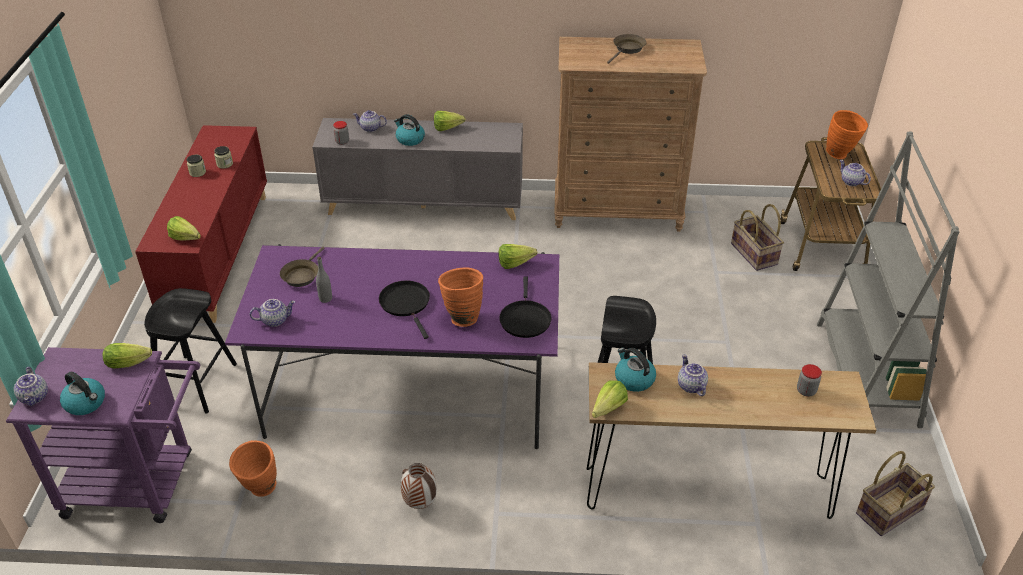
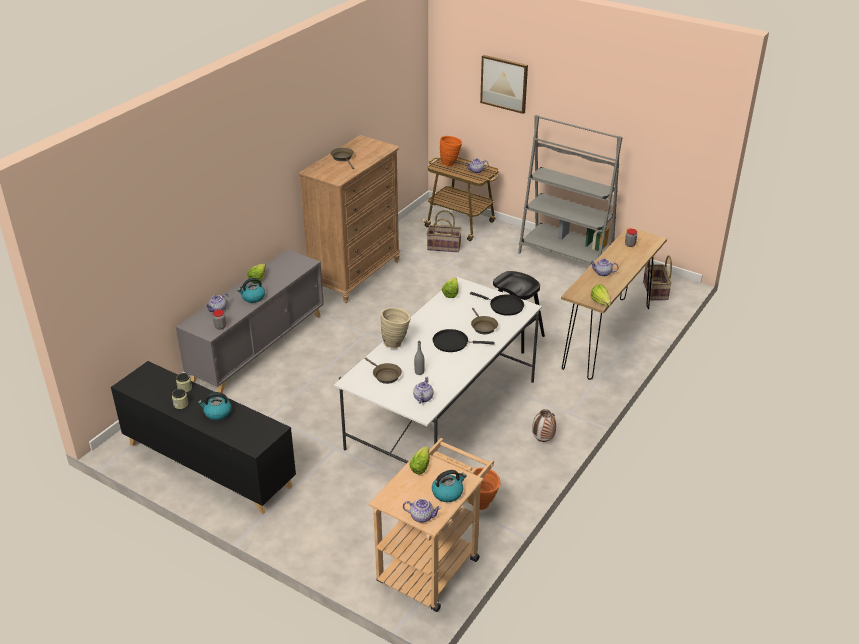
camera: 60 degrees left, 5 degrees down
purple cart [6,347,200,523] -> beige cart [369,438,494,612]
red cabinet [135,125,267,323] -> black cabinet [111,361,296,514]
black stool [144,288,237,414] -> none
lettuce [167,216,201,240] -> none
purple dining table [225,244,559,449] -> white dining table [334,277,542,464]
orange vase [438,267,483,327] -> brown frying pan [471,308,498,334]
kettle [615,348,656,392] -> kettle moved to [198,392,232,420]
none -> beige vase [381,308,411,348]
none -> picture [480,55,528,114]

